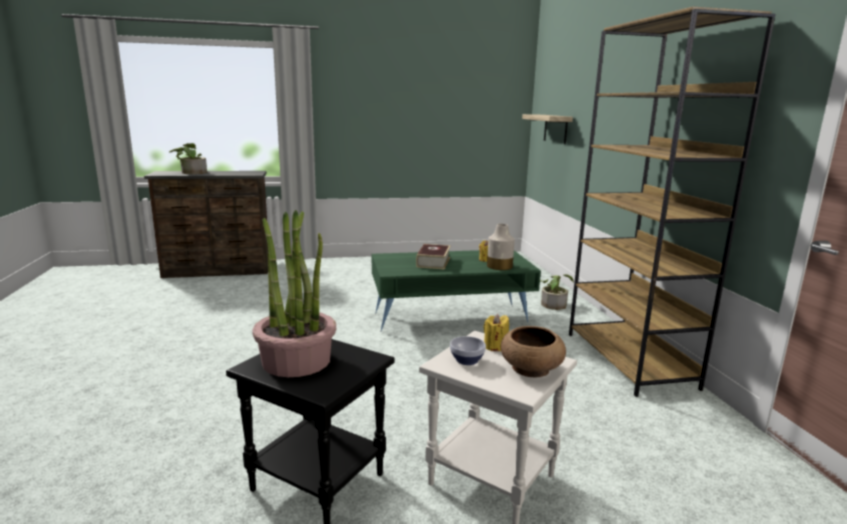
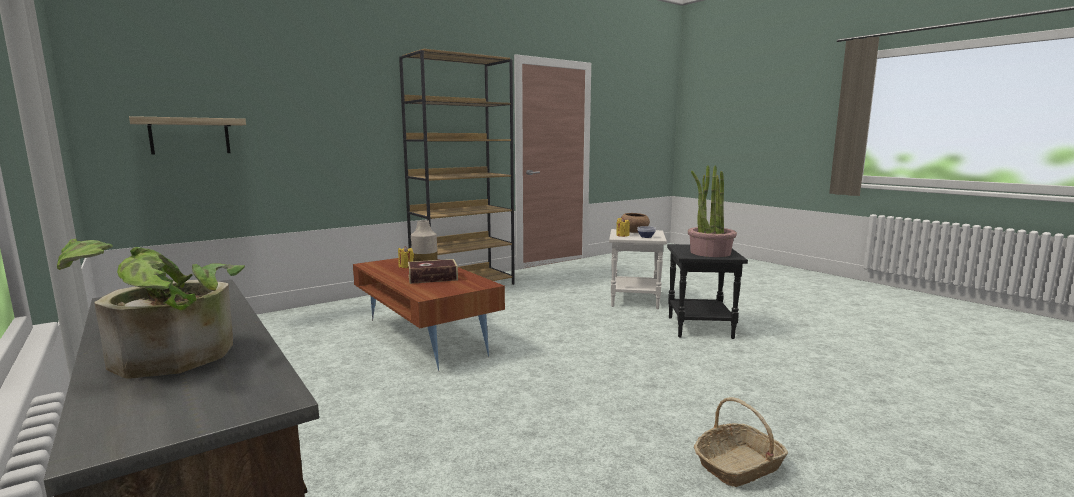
camera: 115 degrees left, 5 degrees down
green coffee table [372,250,541,331] -> brown coffee table [353,258,505,371]
potted plant [540,274,574,310] -> none
none -> basket [694,397,788,487]

